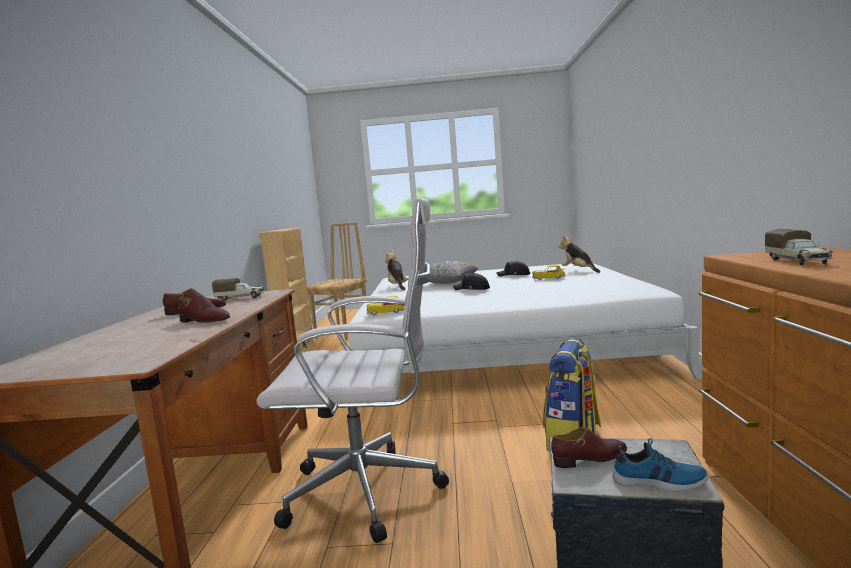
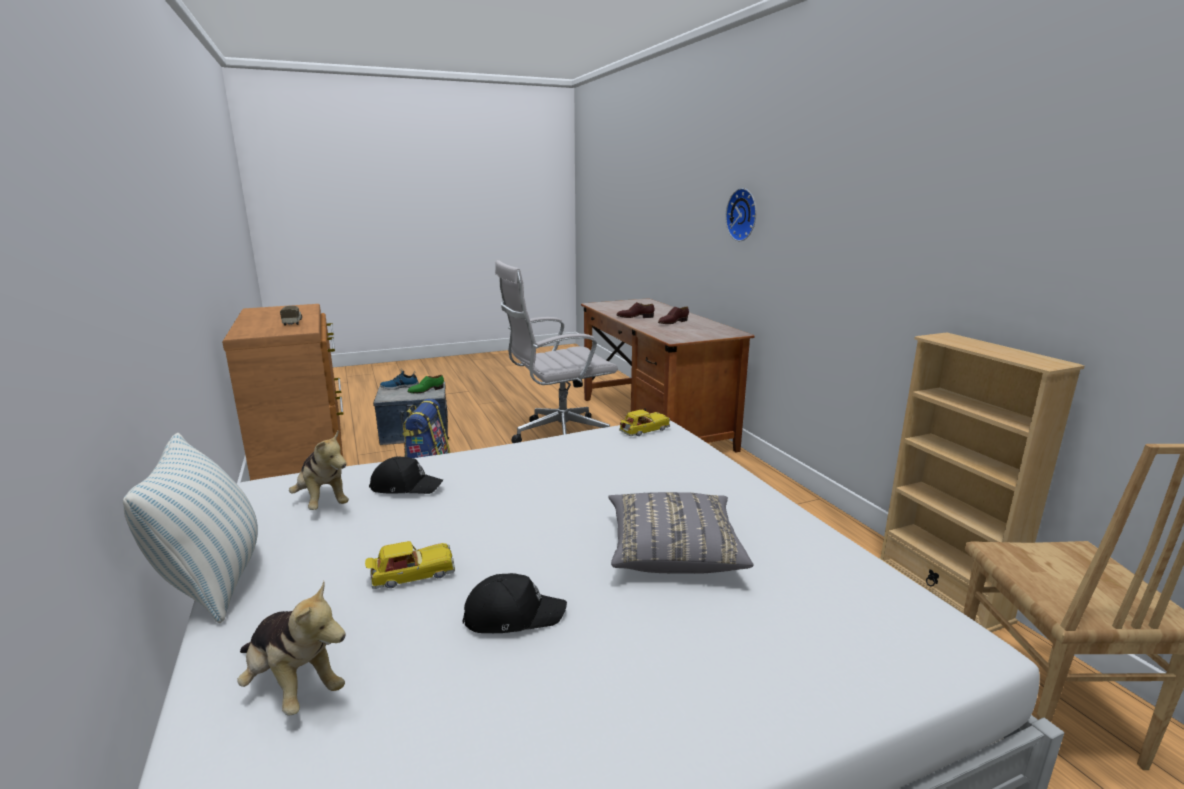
camera: 155 degrees right, 10 degrees up
toy truck [212,278,264,301] -> none
plush toy [385,251,409,290] -> plush toy moved to [289,431,349,510]
black cap [453,273,490,290] -> black cap moved to [369,456,443,494]
brown shoe [551,427,627,468] -> green shoe [407,375,444,394]
none -> pillow [123,433,258,623]
none -> wall clock [725,188,756,241]

